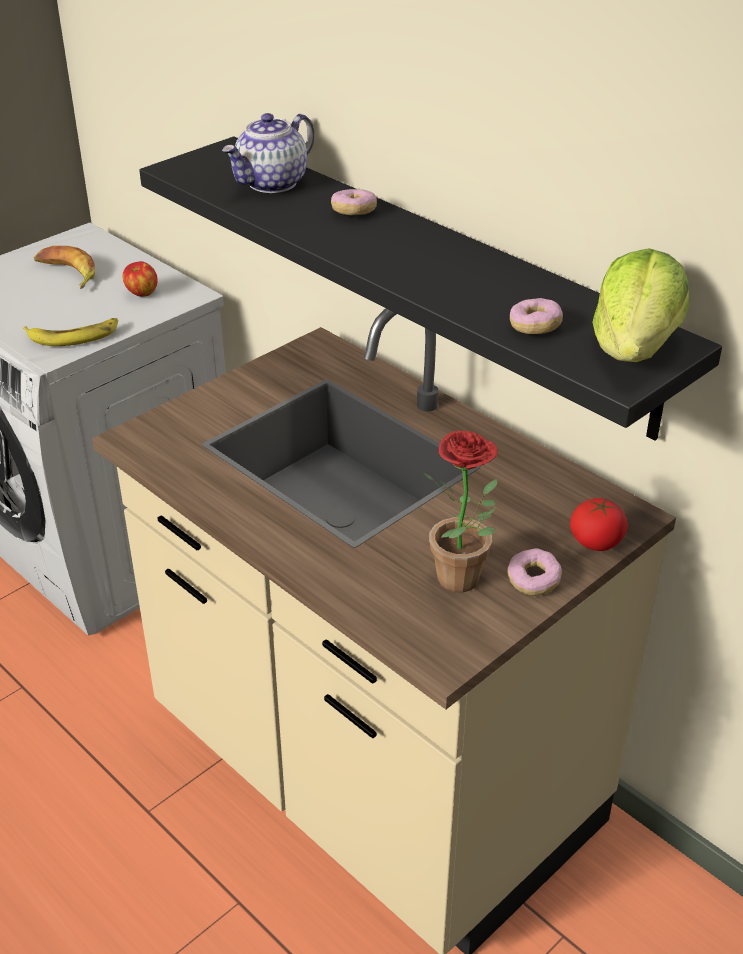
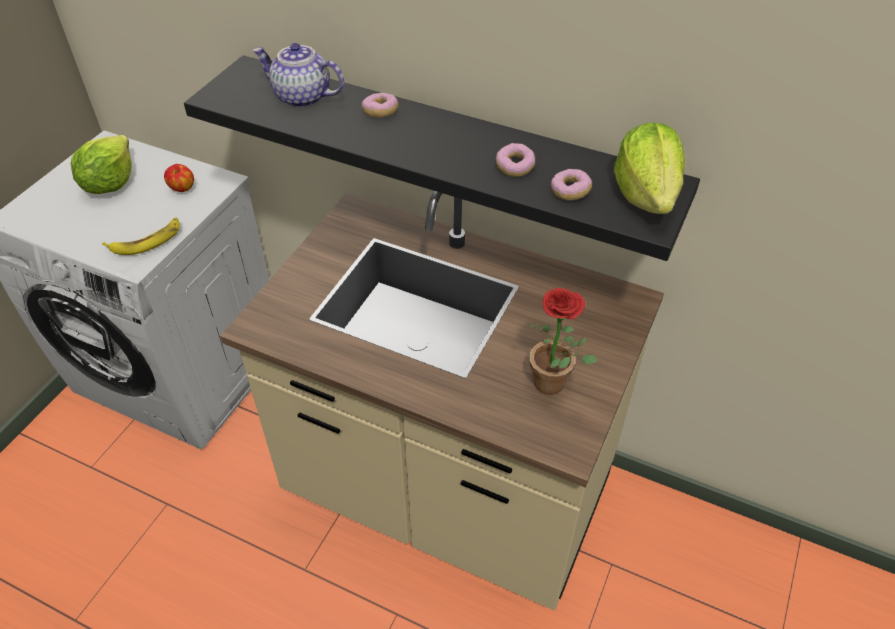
camera: 20 degrees left, 10 degrees up
banana [34,246,95,289] -> lettuce [71,135,132,194]
teapot [222,113,314,193] -> teapot turned 90 degrees clockwise [253,43,344,108]
donut [507,548,562,596] -> donut moved to [496,143,535,177]
tomato [570,498,628,551] -> none

